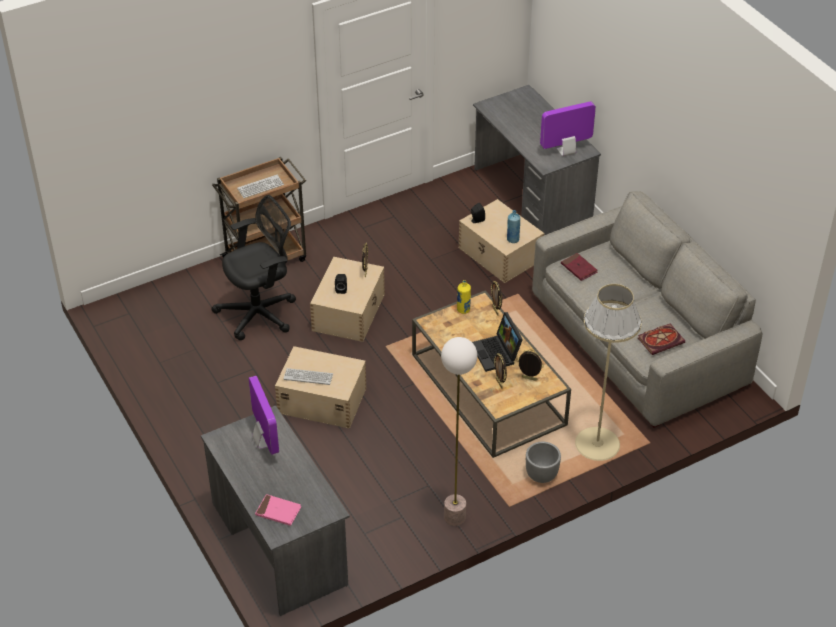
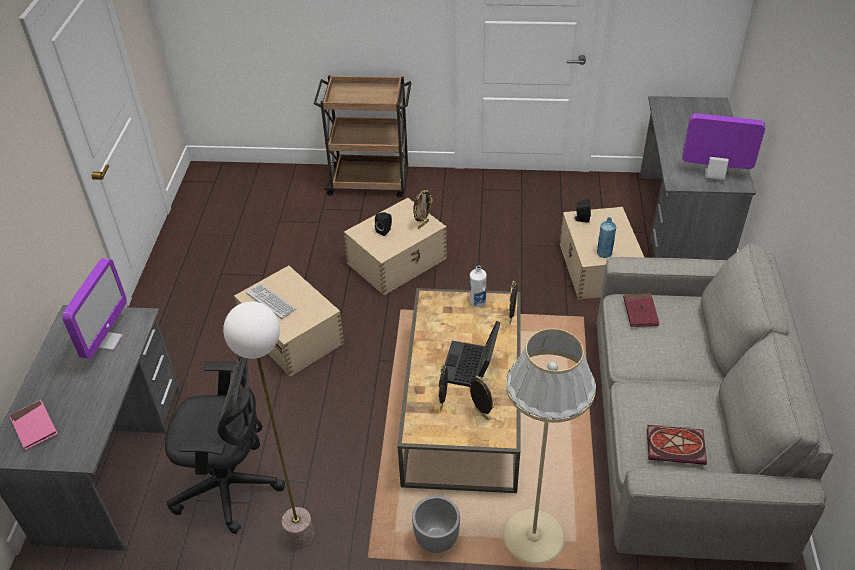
camera: 35 degrees right, 0 degrees up
black office chair [211,195,296,340] -> black office chair moved to [165,355,285,534]
keyboard [237,174,284,198] -> none
yellow bottle [457,280,471,314] -> white bottle [470,265,487,307]

